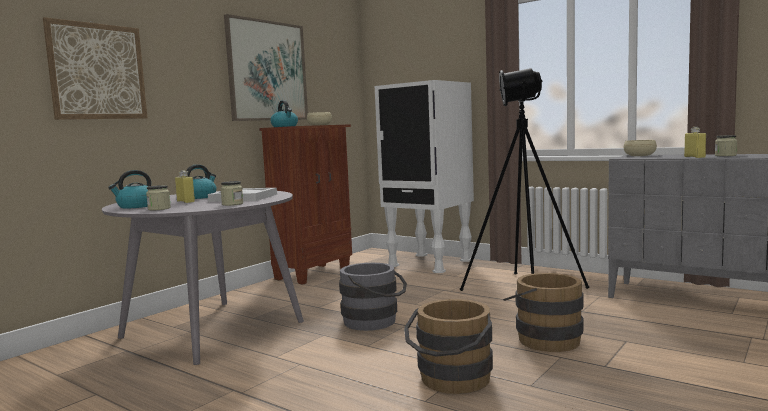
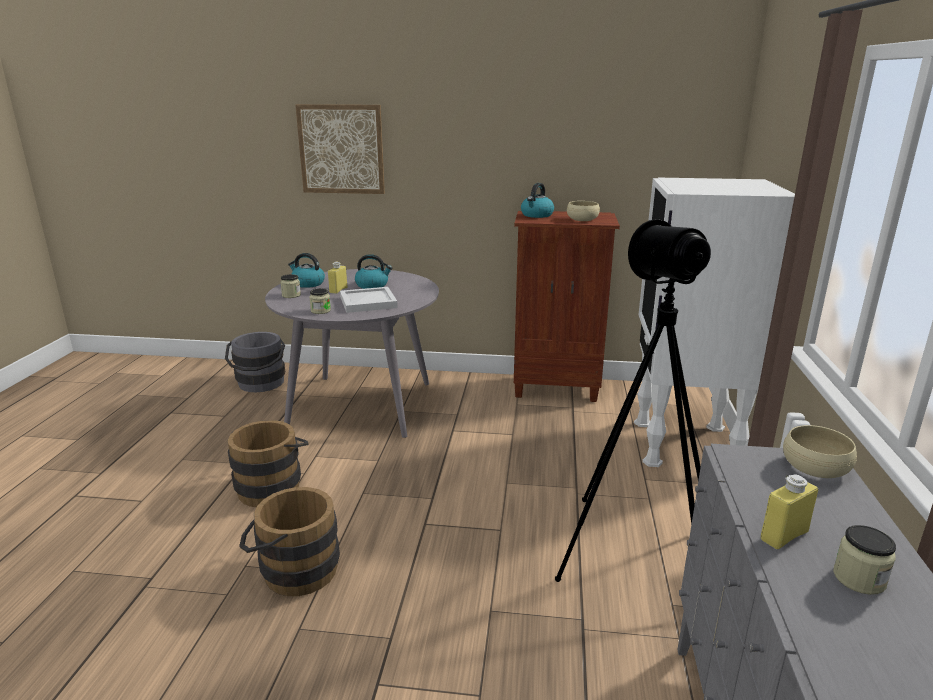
camera: 60 degrees right, 15 degrees up
picture [224,14,308,121] -> none
grey bucket [339,263,407,331] -> grey bucket moved to [225,332,285,392]
brown bucket [503,273,584,352] -> brown bucket moved to [228,420,308,507]

